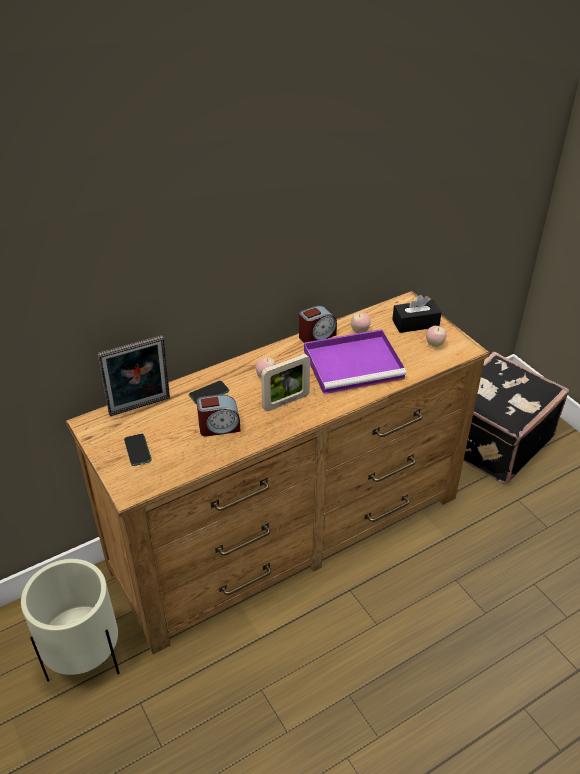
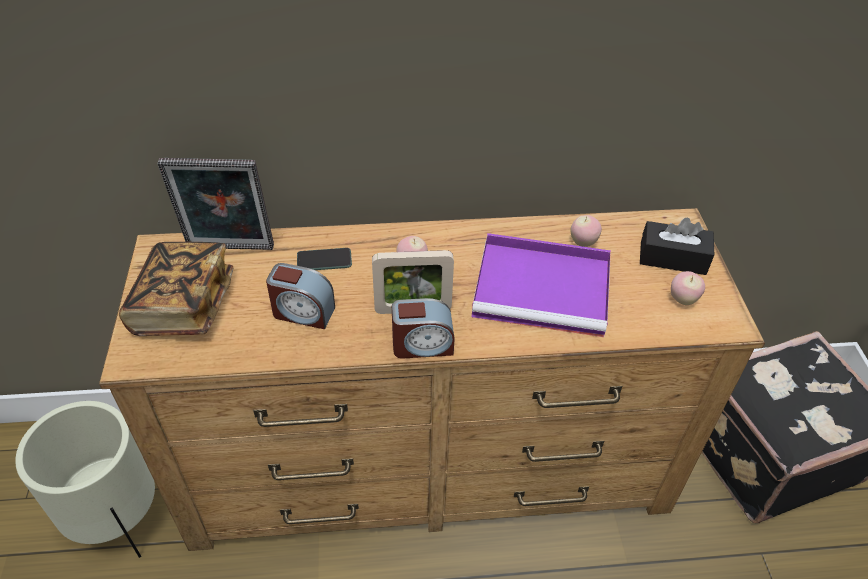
camera: 25 degrees right, 5 degrees up
phone [124,434,152,466] -> book [119,242,233,336]
alarm clock [299,305,337,343] -> alarm clock moved to [392,298,455,359]

